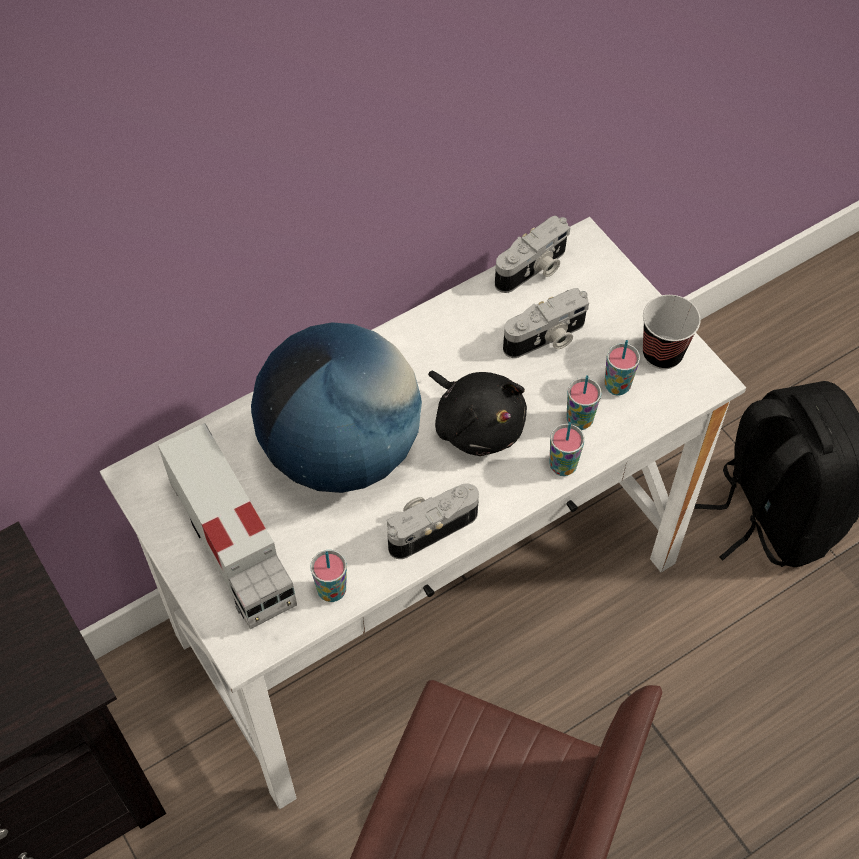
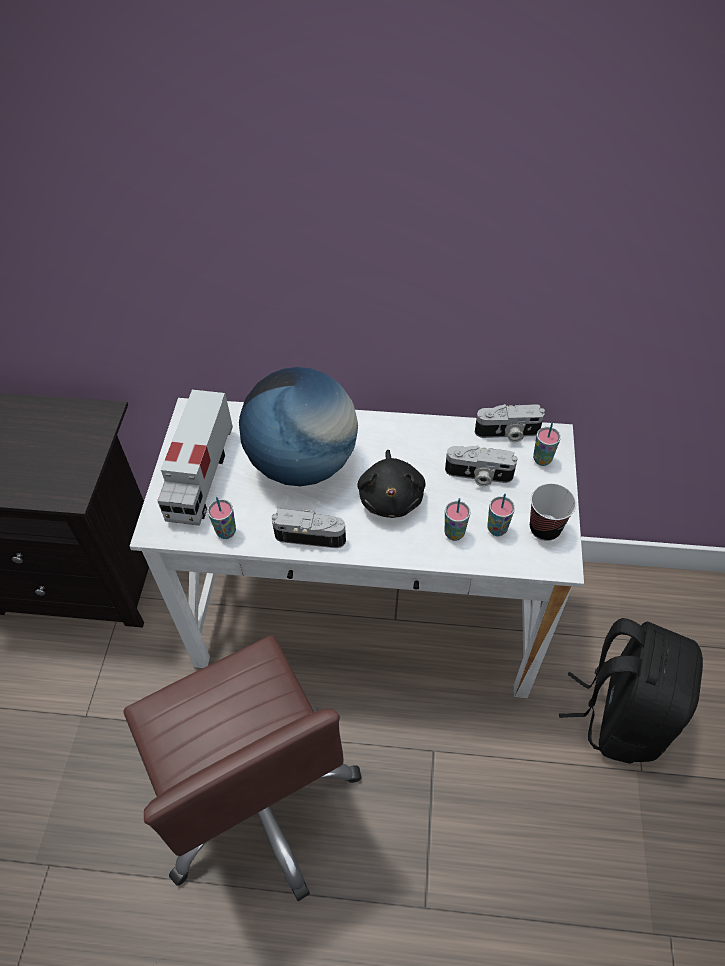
camera: 40 degrees right, 5 degrees down
cup [550,422,585,476] -> cup moved to [533,422,561,466]

